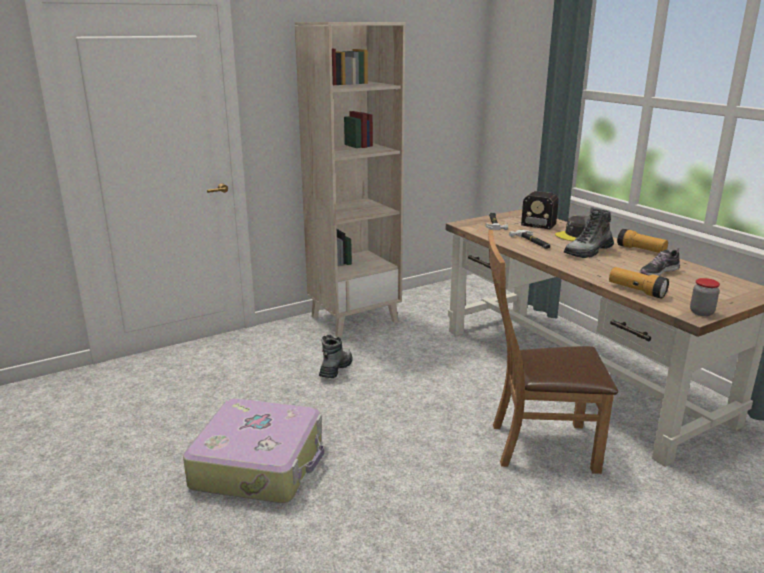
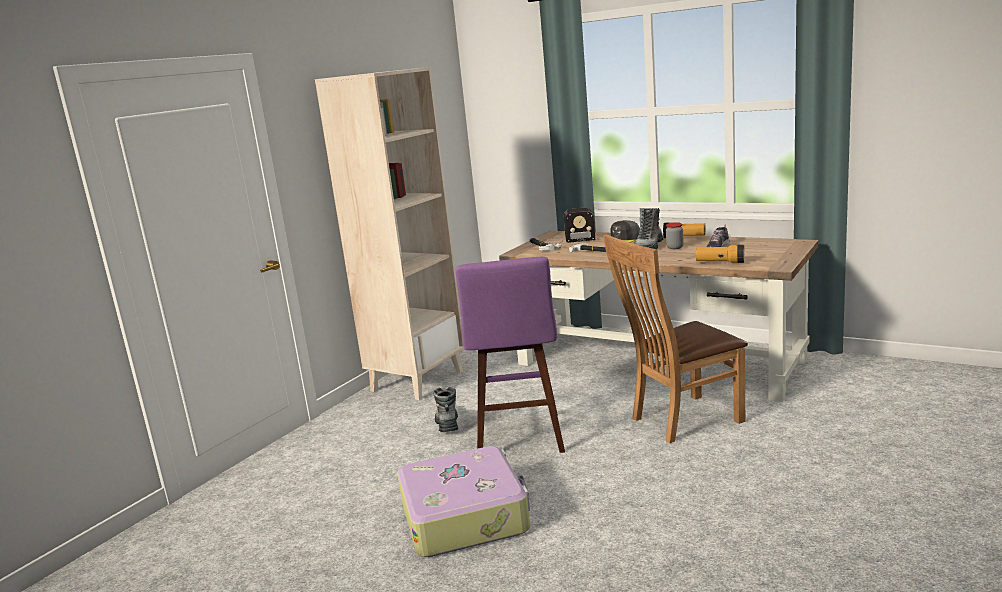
camera: 25 degrees left, 5 degrees down
jar [690,278,720,316] -> jar moved to [666,222,684,249]
none -> purple stool [456,257,565,453]

